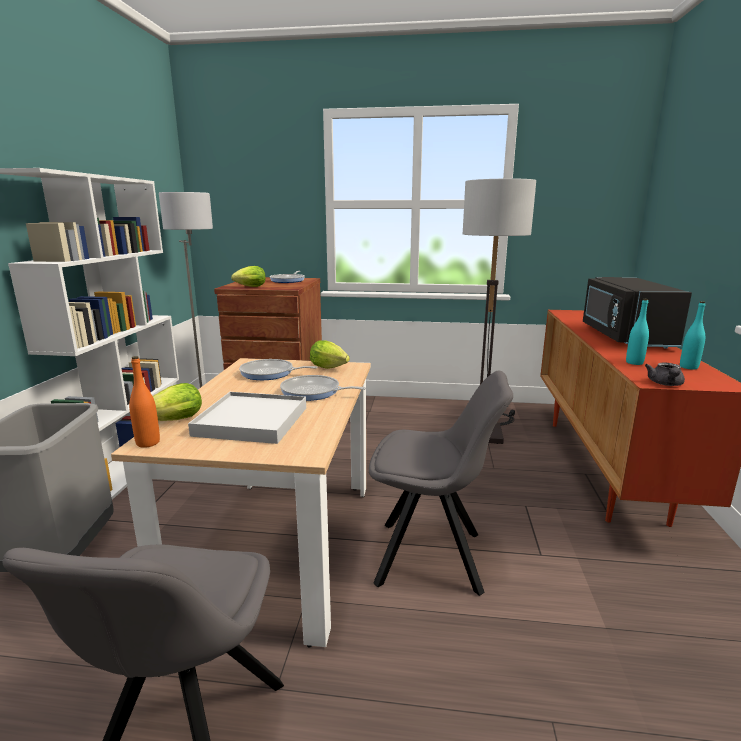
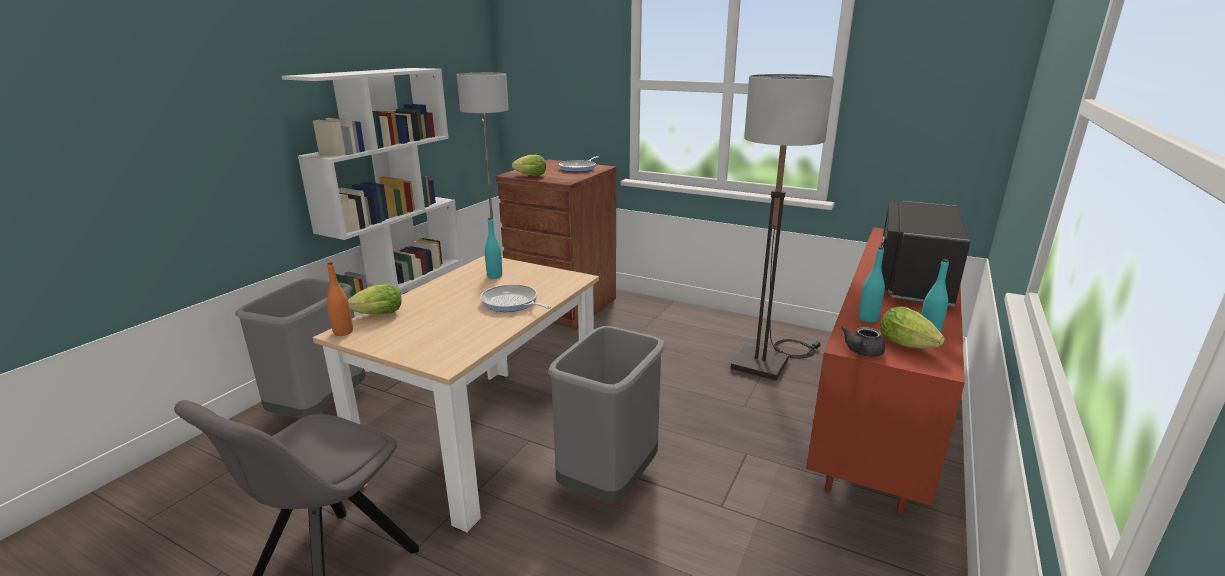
camera: 20 degrees right, 5 degrees up
white tray [188,392,306,444] -> none
frying pan [239,359,318,380] -> turquoise bottle [485,217,502,279]
lettuce [310,340,350,369] -> lettuce moved to [880,307,945,348]
grey chair [369,371,513,596] -> grey trash can [548,326,665,503]

